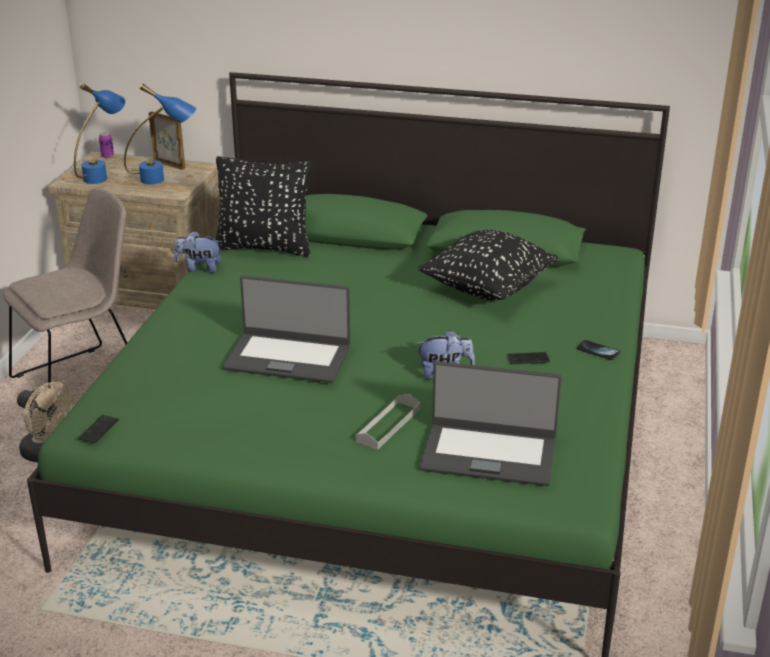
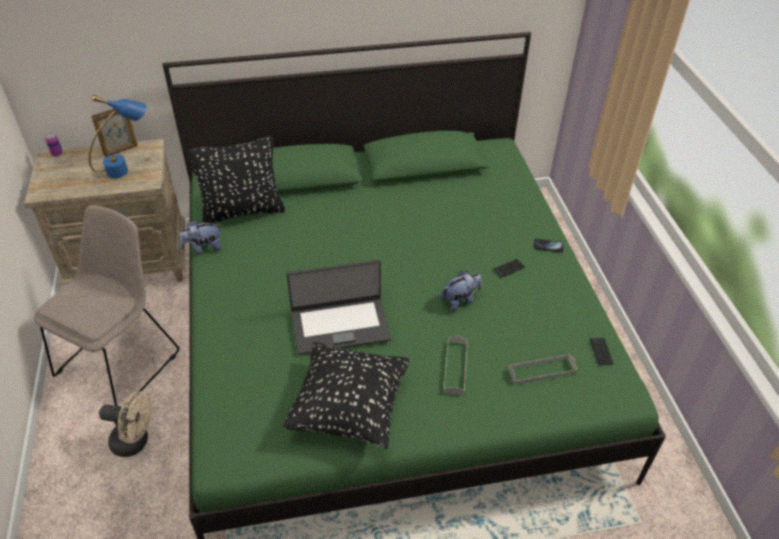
camera: 25 degrees left, 15 degrees up
blue table lamp [74,83,125,184] -> none
phone [78,415,119,443] -> phone moved to [590,338,613,365]
picture frame [149,111,185,170] -> picture frame turned 135 degrees clockwise [91,109,138,157]
black pillow [418,229,558,300] -> black pillow moved to [283,342,409,449]
laptop [420,361,561,486] -> grey tray [508,354,577,385]

